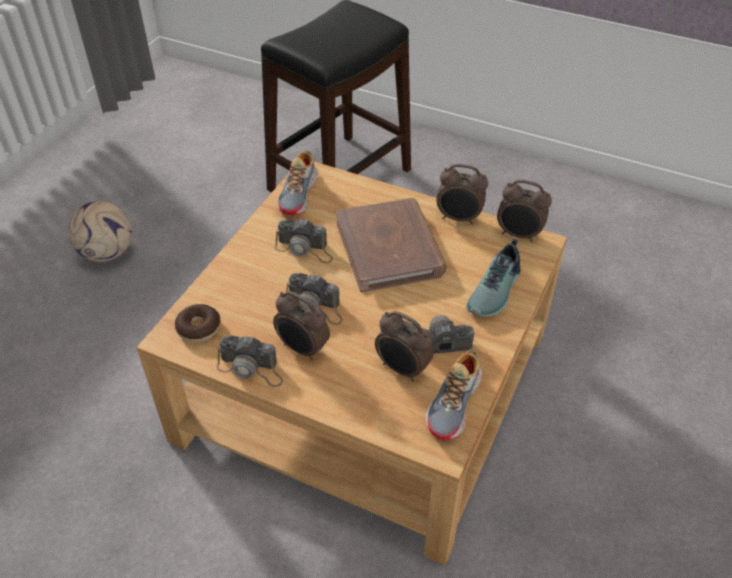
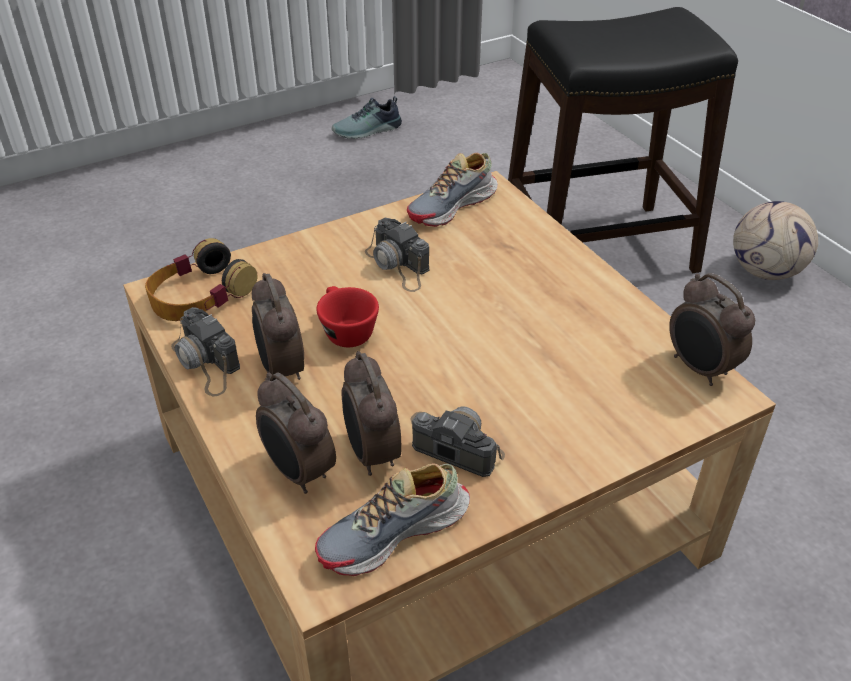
camera: 35 degrees right, 5 degrees down
football [68,201,132,262] -> football moved to [733,201,818,280]
donut [175,304,220,342] -> headphones [145,238,257,321]
camera [286,273,343,325] -> red cup [316,286,379,347]
brown book [336,198,447,293] -> none
alarm clock [437,164,488,224] -> alarm clock moved to [256,373,336,494]
shoe [466,239,520,317] -> shoe moved to [332,96,402,139]

